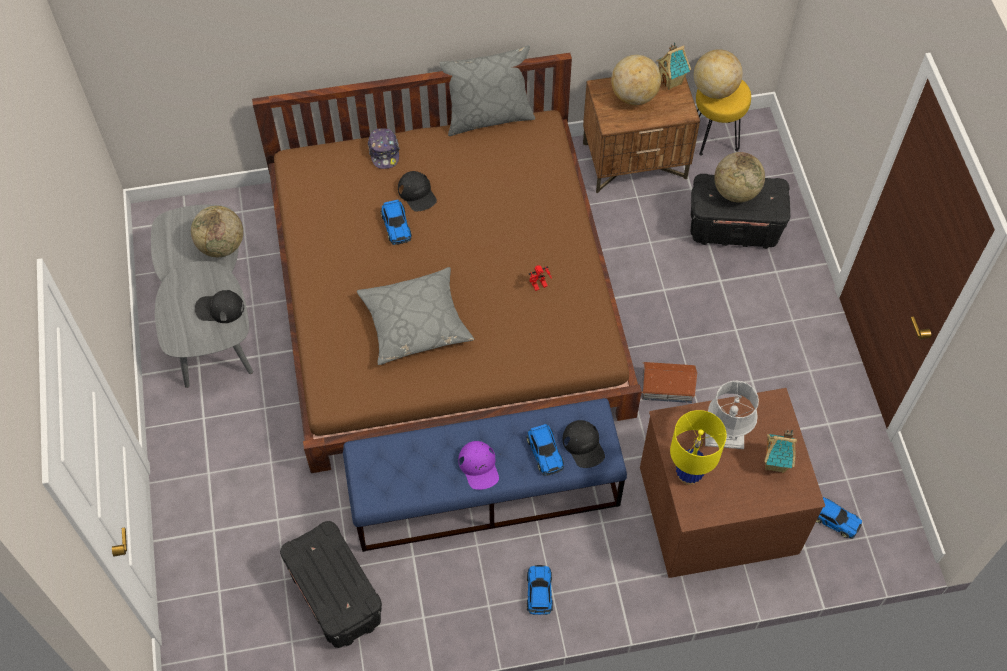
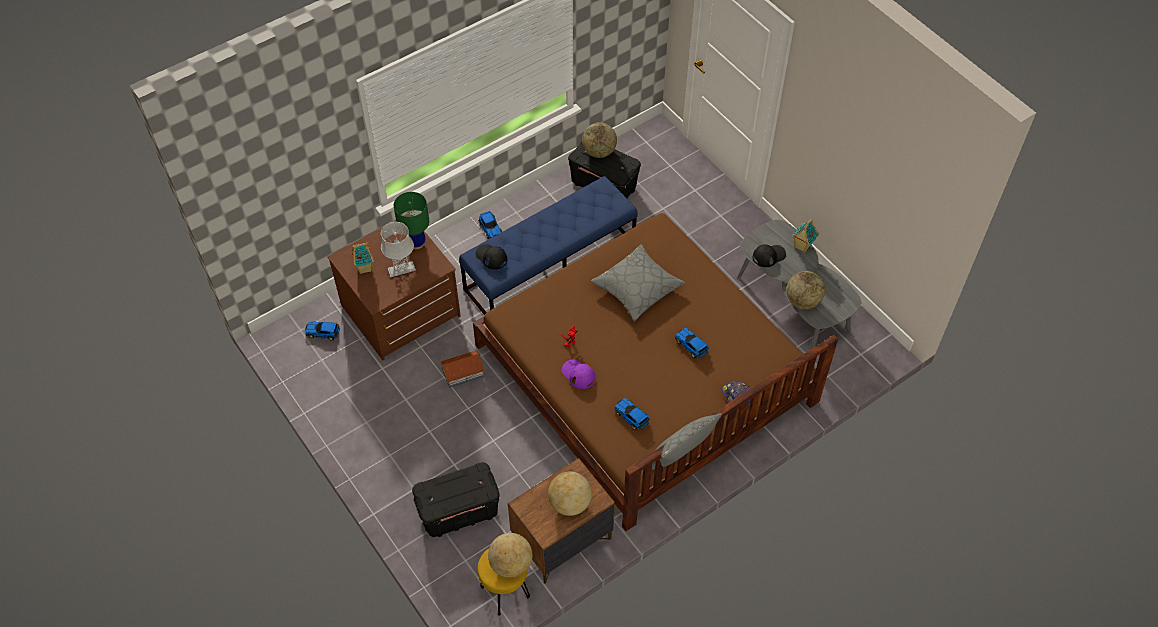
camera: 155 degrees right, 5 degrees down
black cap [398,171,437,212] -> none
purple cap [458,441,499,490] -> purple cap moved to [562,359,595,389]
toy car [526,424,564,476] -> toy car moved to [614,398,650,430]
toy house [656,42,691,90] -> toy house moved to [792,219,819,253]
yellow table lamp [670,410,727,485] -> green table lamp [394,192,429,249]
globe [714,152,765,203] -> globe moved to [582,122,617,158]

